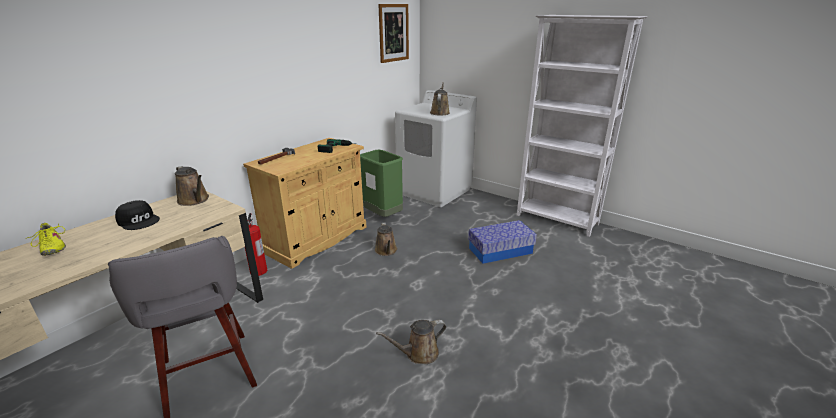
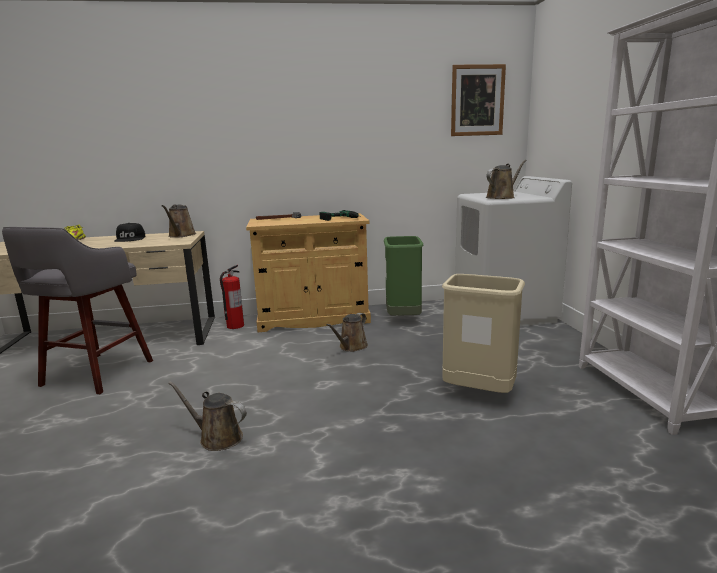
camera: 45 degrees right, 10 degrees down
storage box [468,220,537,264] -> beige trash can [442,274,525,393]

